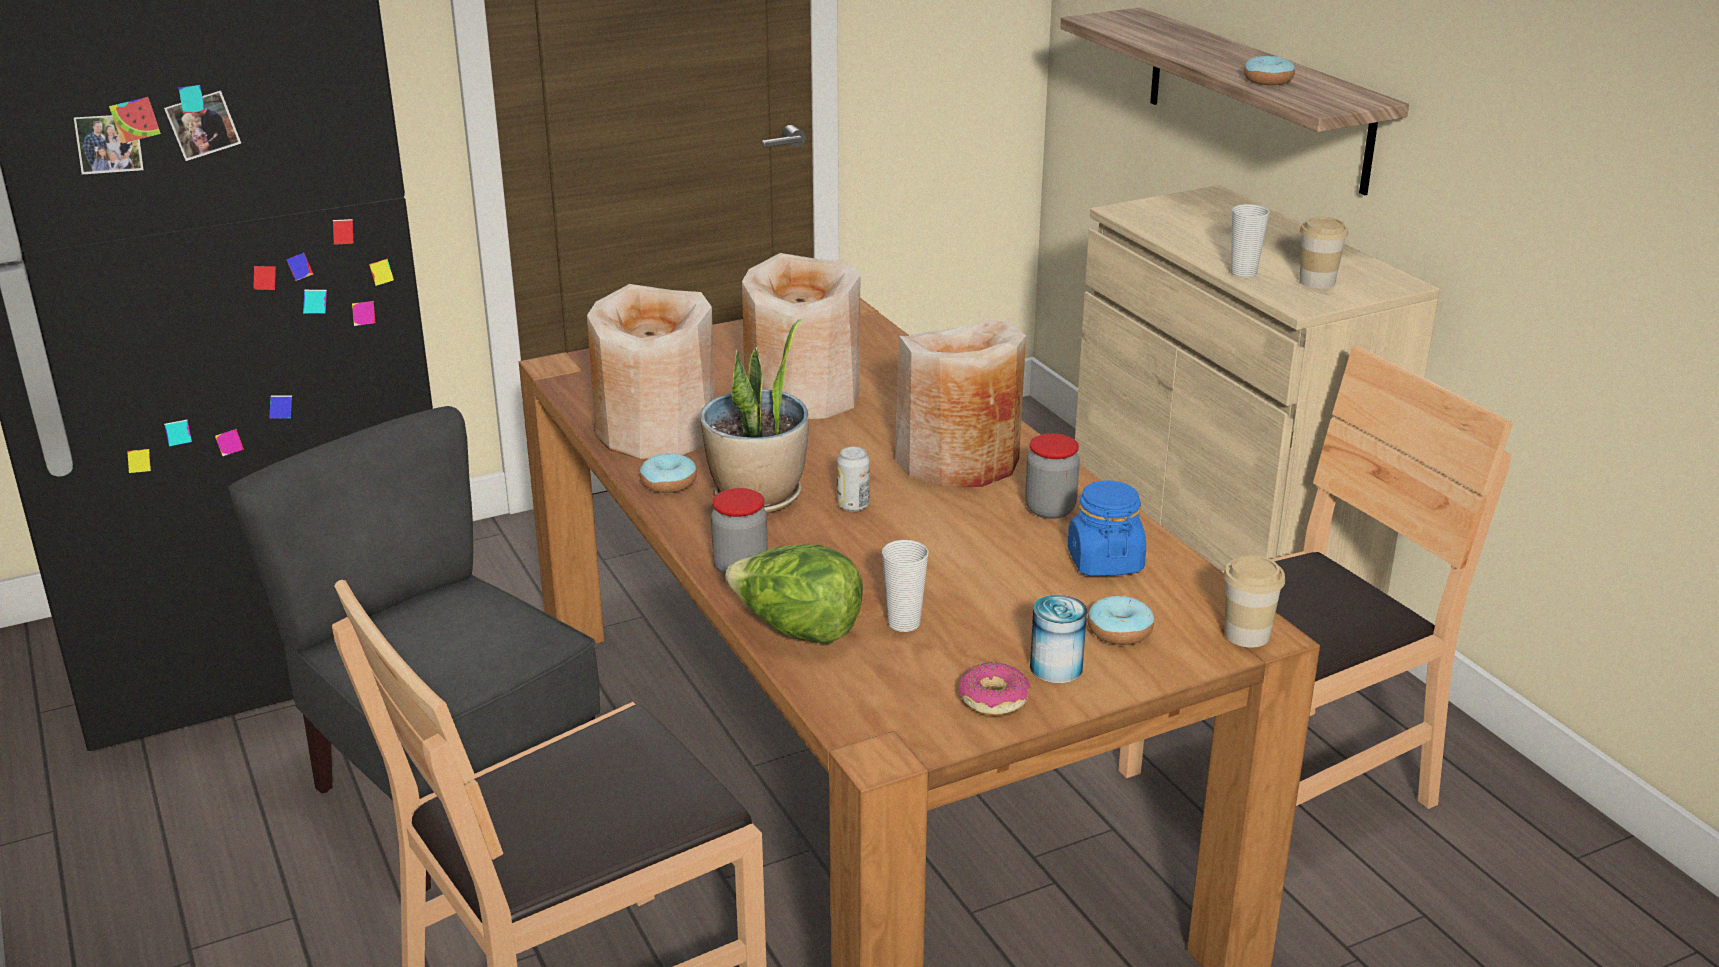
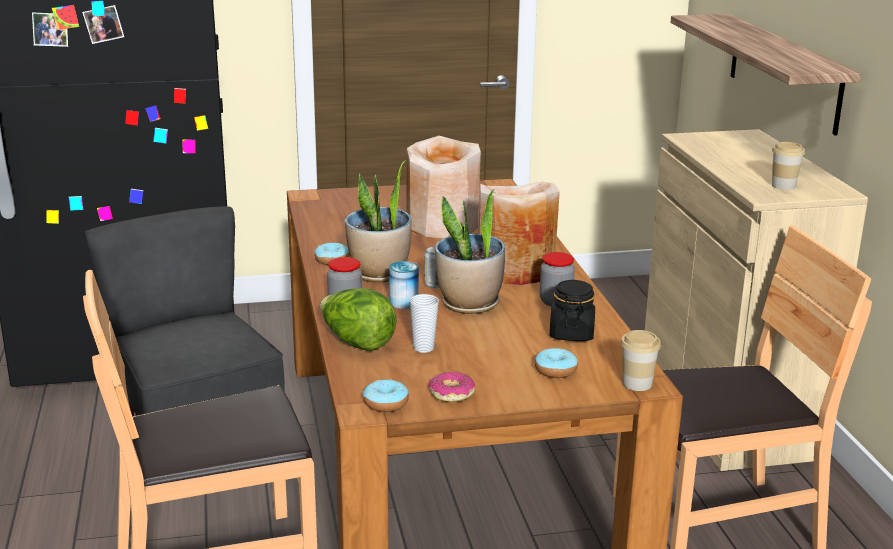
camera: 15 degrees right, 5 degrees down
beige vase [587,284,715,459] -> none
can [1030,595,1087,683] -> can moved to [389,261,419,309]
blue jar [1068,481,1146,576] -> black jar [550,280,595,341]
cup [1231,204,1269,278] -> none
donut [1244,56,1295,85] -> donut moved to [363,379,409,412]
none -> potted plant [435,189,505,314]

